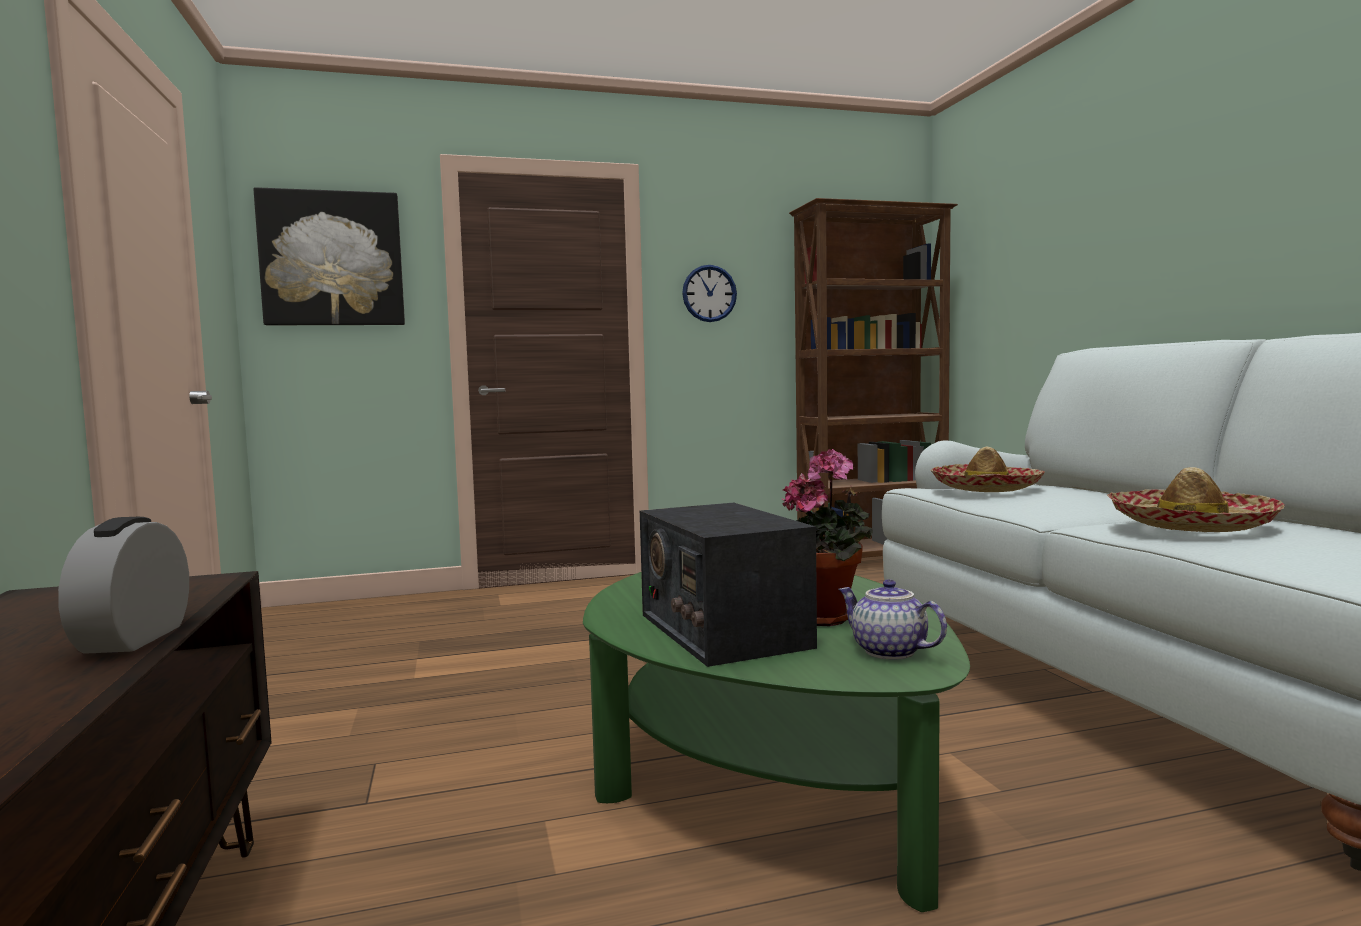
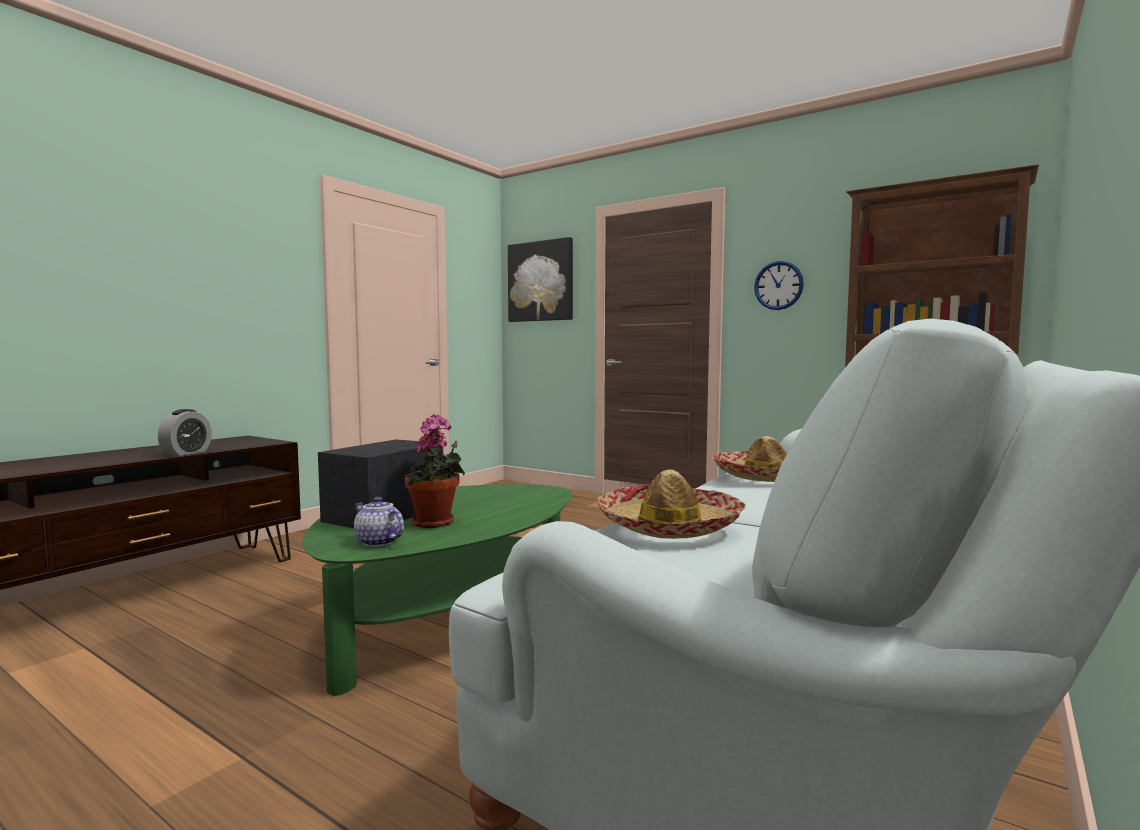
camera: 50 degrees right, 0 degrees up
alarm clock [58,517,189,654] -> alarm clock turned 150 degrees clockwise [158,409,212,456]
teapot [838,579,947,659] -> teapot turned 60 degrees counterclockwise [354,497,404,547]

